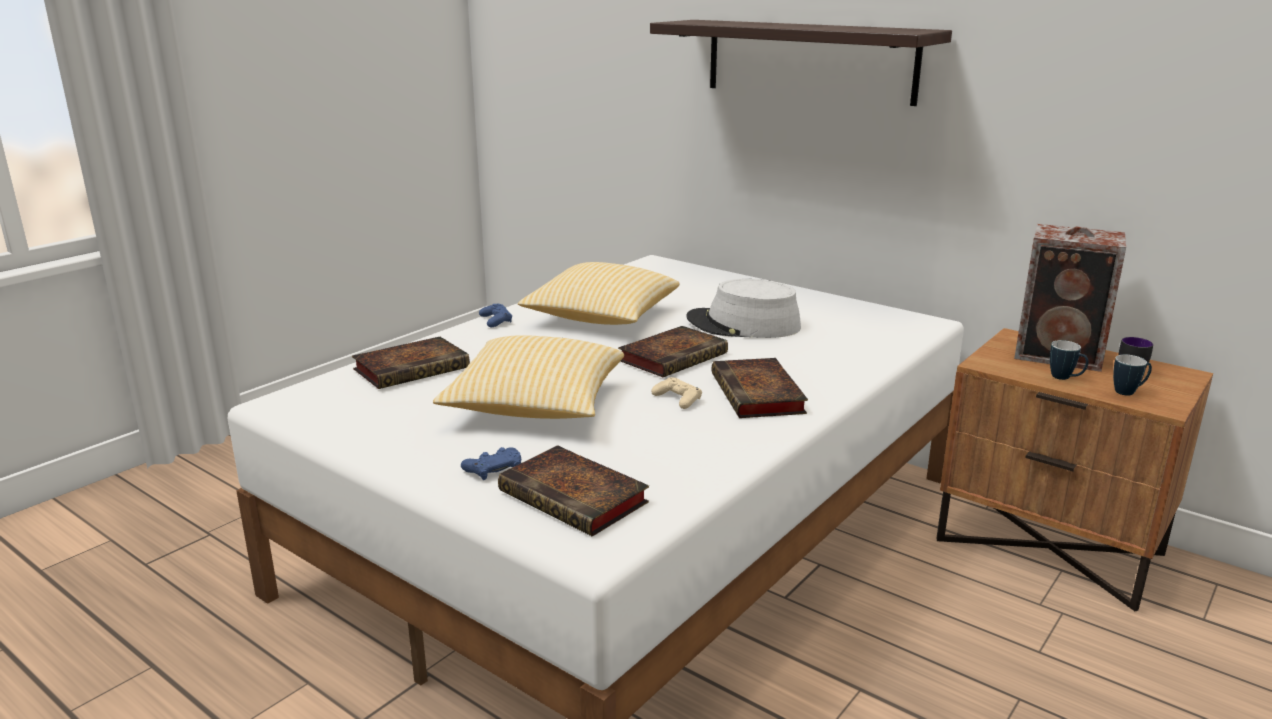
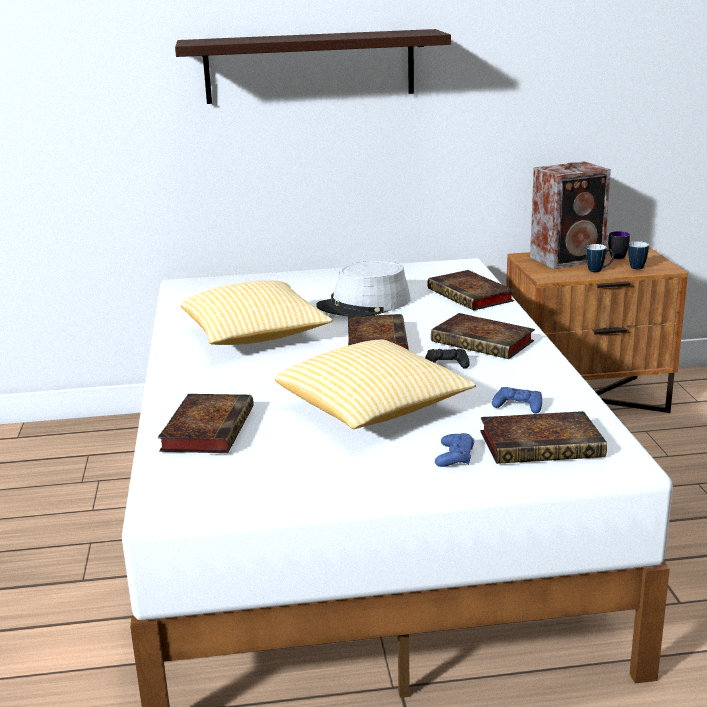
camera: 45 degrees left, 0 degrees up
blue game controller [479,303,512,327] -> blue game controller moved to [492,387,542,414]
beige game controller [651,377,702,409] -> black game controller [425,349,470,369]
none -> book [427,270,515,311]

